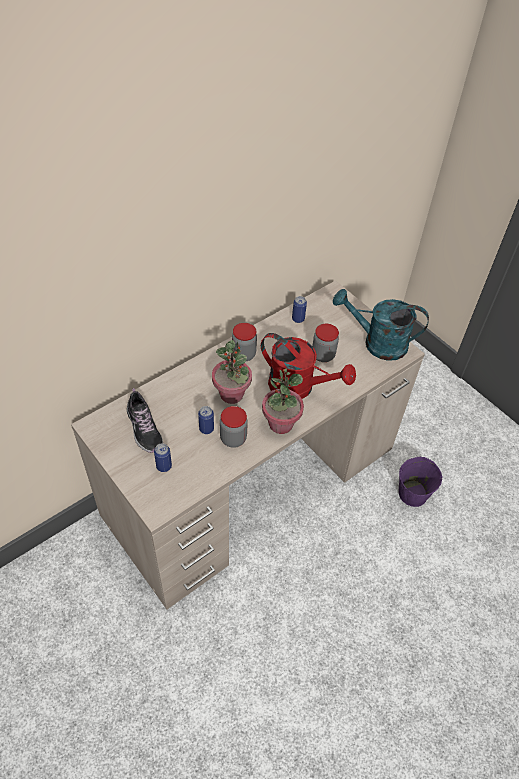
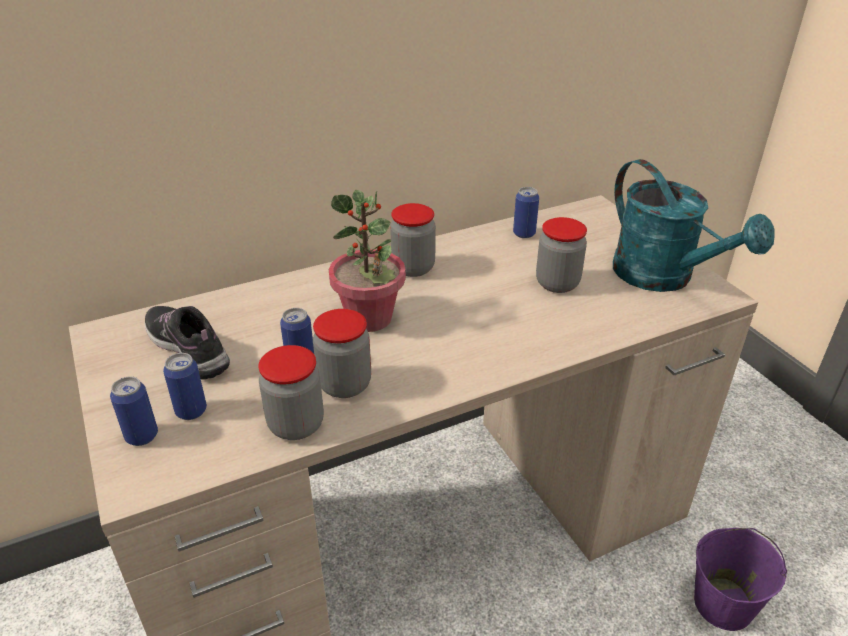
camera: 15 degrees right, 15 degrees down
shoe [127,388,163,453] -> shoe turned 150 degrees clockwise [145,306,230,380]
red watering can [261,333,356,399] -> none
potted plant [262,368,304,434] -> none
turquoise watering can [333,289,429,361] -> turquoise watering can turned 150 degrees counterclockwise [613,159,775,292]
none -> can [110,377,158,446]
none -> jar [258,345,324,440]

